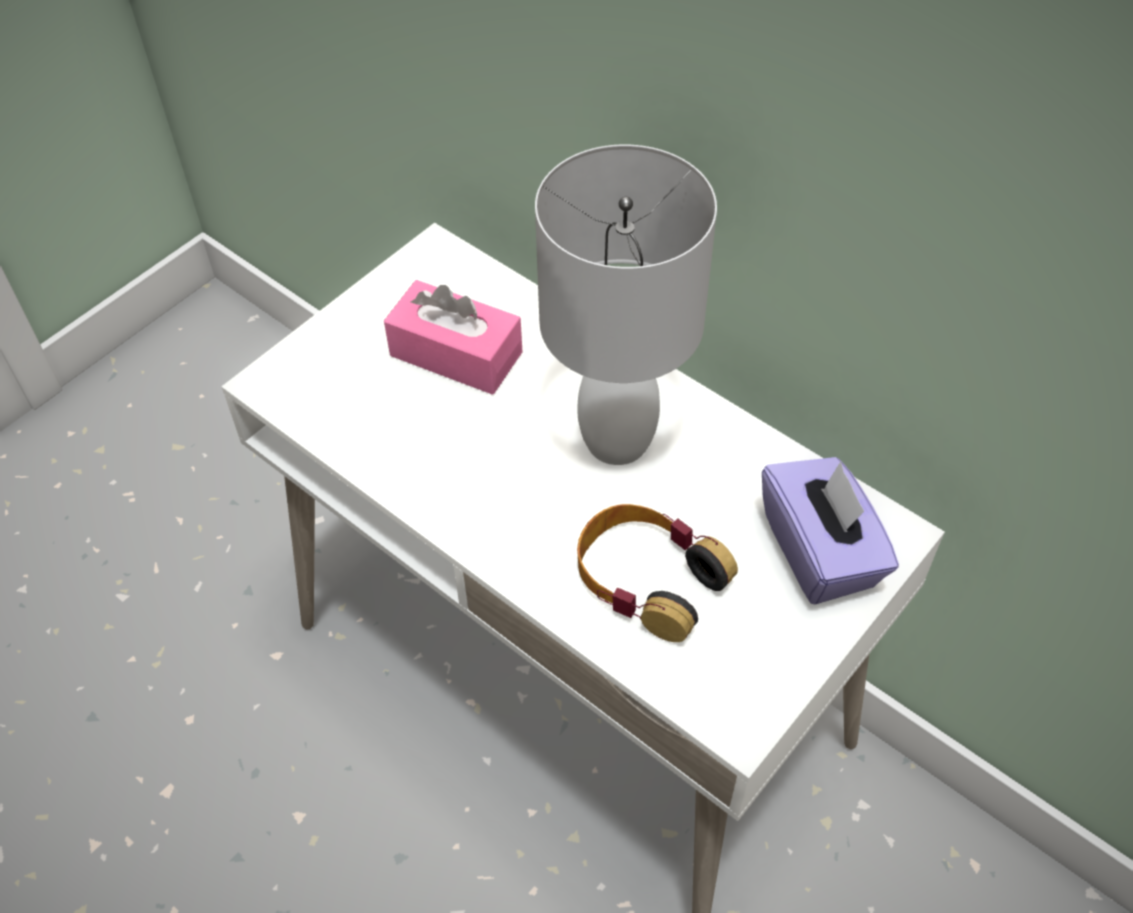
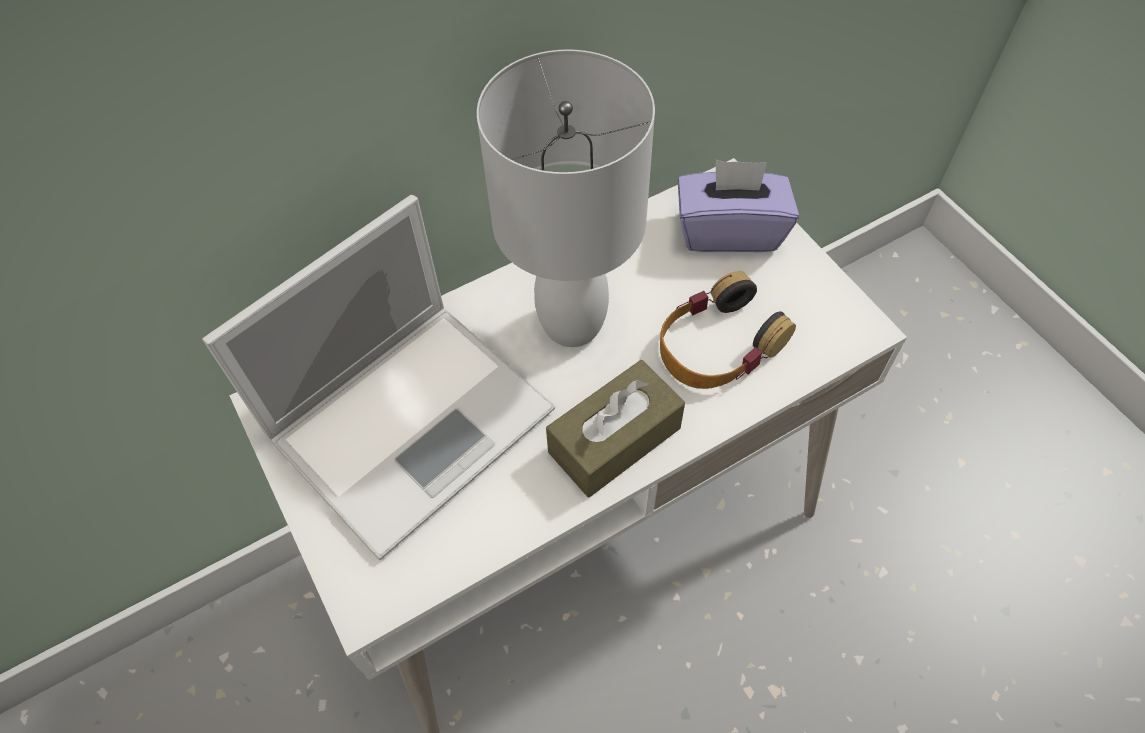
camera: 70 degrees left, 5 degrees up
pink tissue box [384,280,522,395] -> laptop [202,195,555,560]
none -> brown tissue box [546,360,685,497]

